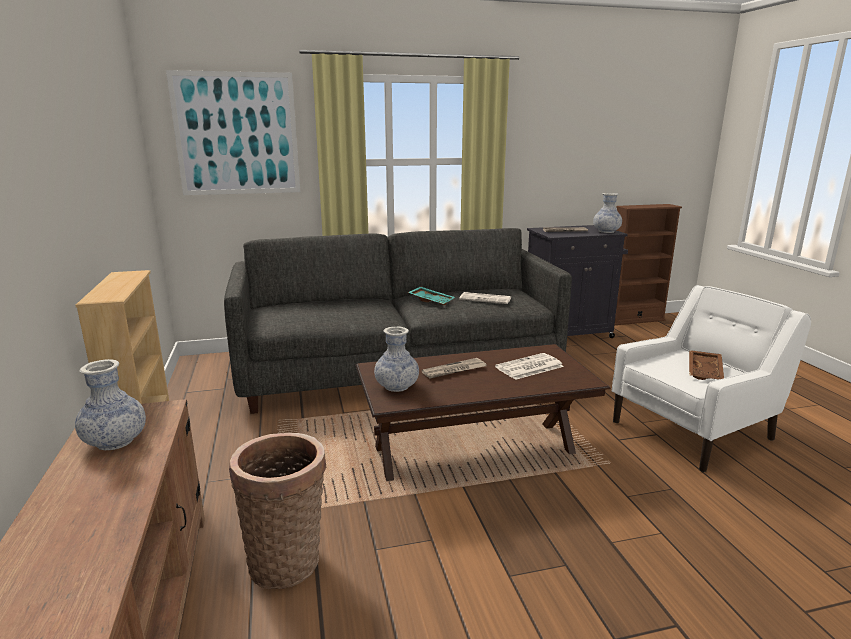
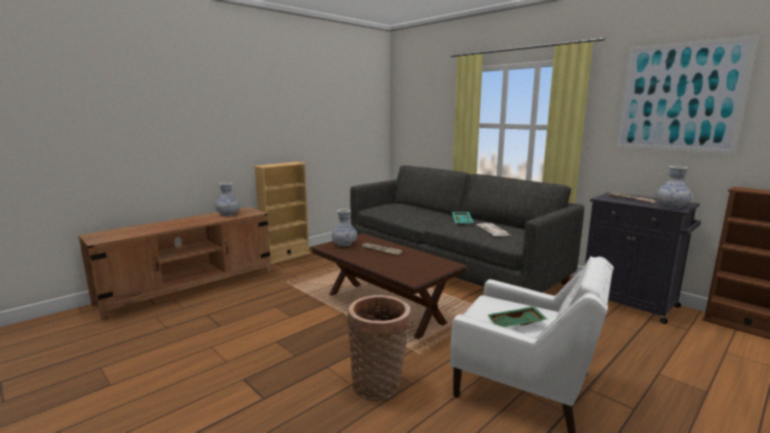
camera: 60 degrees right, 5 degrees down
picture [166,70,300,195] -> picture moved to [615,35,758,154]
basket [229,433,326,589] -> basket moved to [347,295,411,400]
newspaper [495,353,564,380] -> none
brown tray [689,350,724,380] -> green tray [488,306,547,327]

